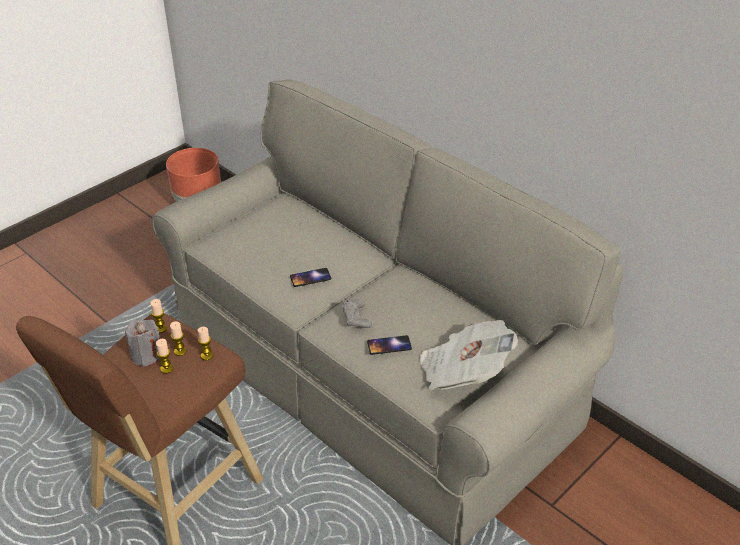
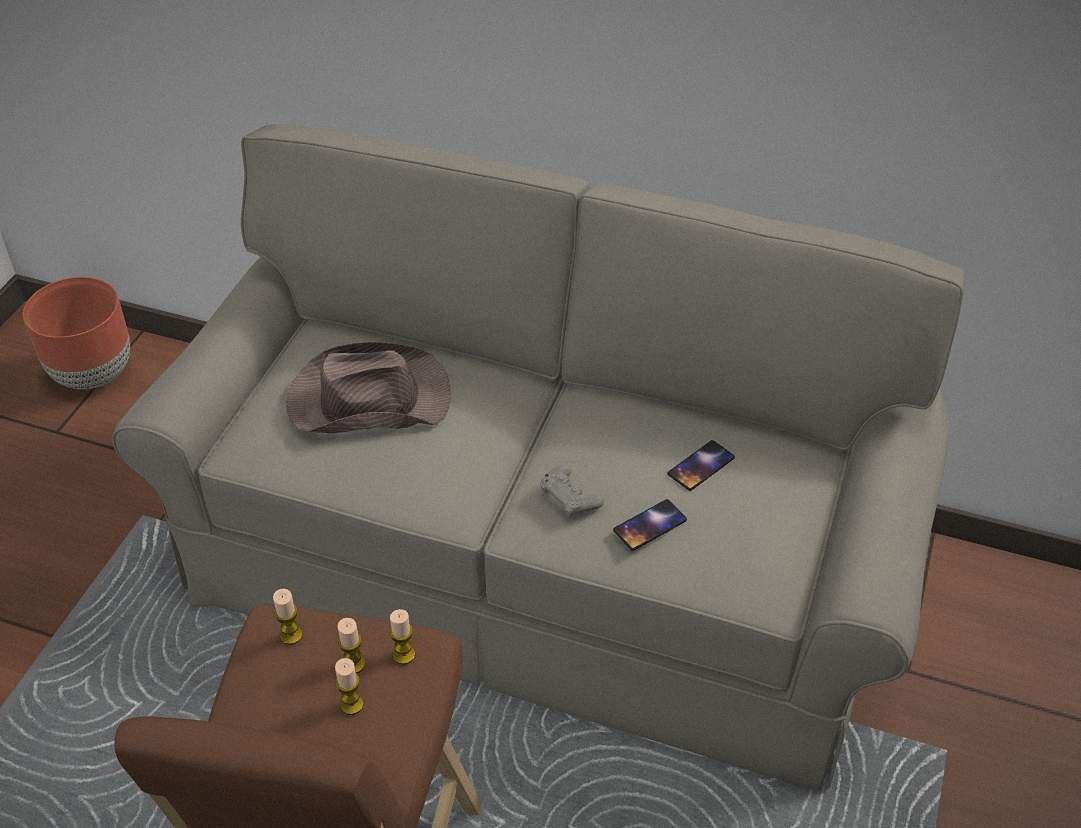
camera: 25 degrees left, 5 degrees up
grey candle [125,319,160,367] -> none
phone [290,268,331,287] -> phone moved to [668,440,735,491]
newspaper [419,320,518,390] -> none
none -> brown hat [286,341,451,433]

